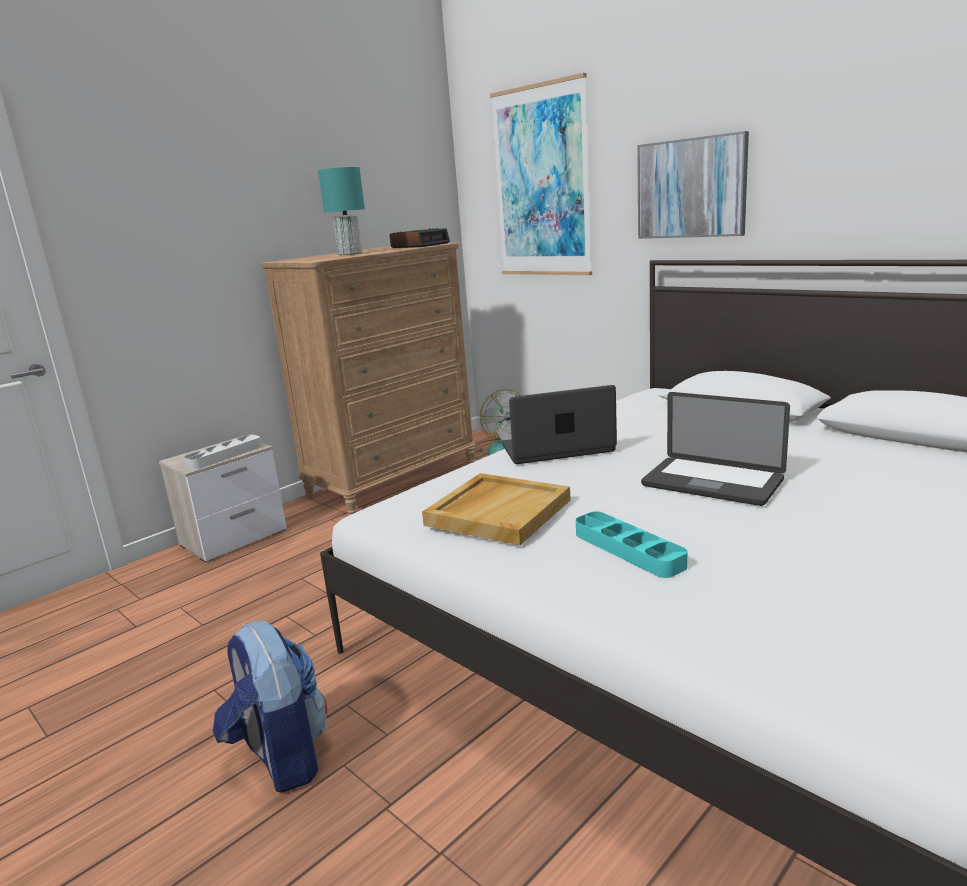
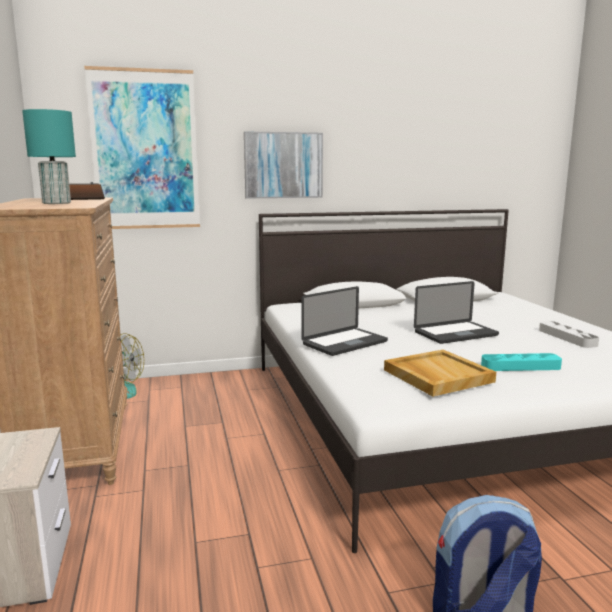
camera: 60 degrees left, 5 degrees down
grey tray [184,434,262,470] -> grey tray moved to [539,321,599,348]
laptop [502,385,617,464] -> laptop turned 150 degrees counterclockwise [301,286,388,356]

